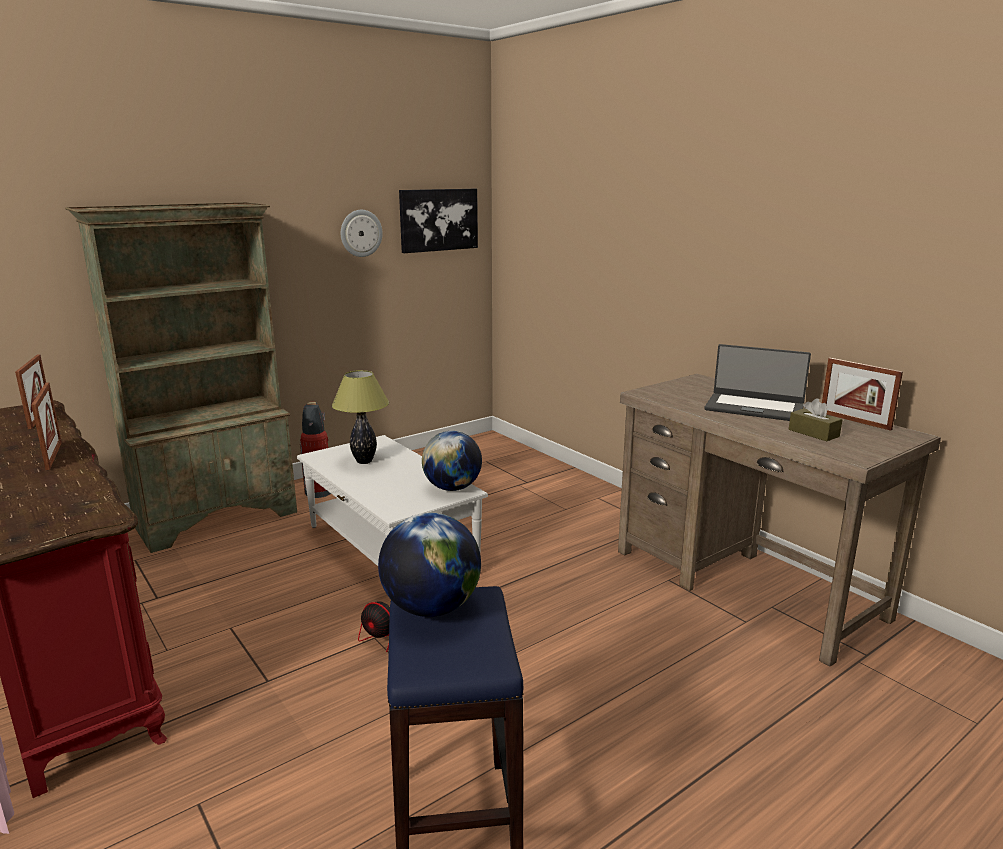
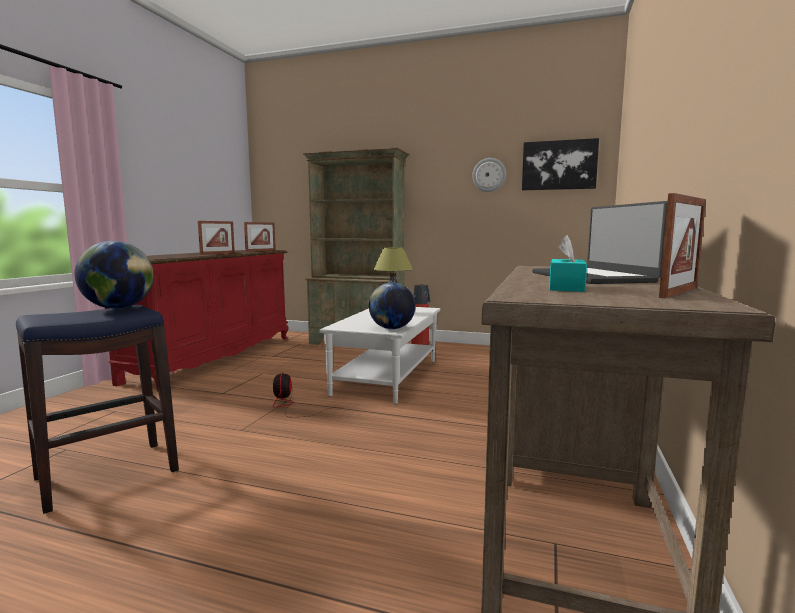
camera: 55 degrees right, 10 degrees down
brown tissue box [789,398,843,441] -> turquoise tissue box [549,235,587,292]
picture frame [822,358,903,431] -> picture frame turned 150 degrees counterclockwise [659,193,706,298]

